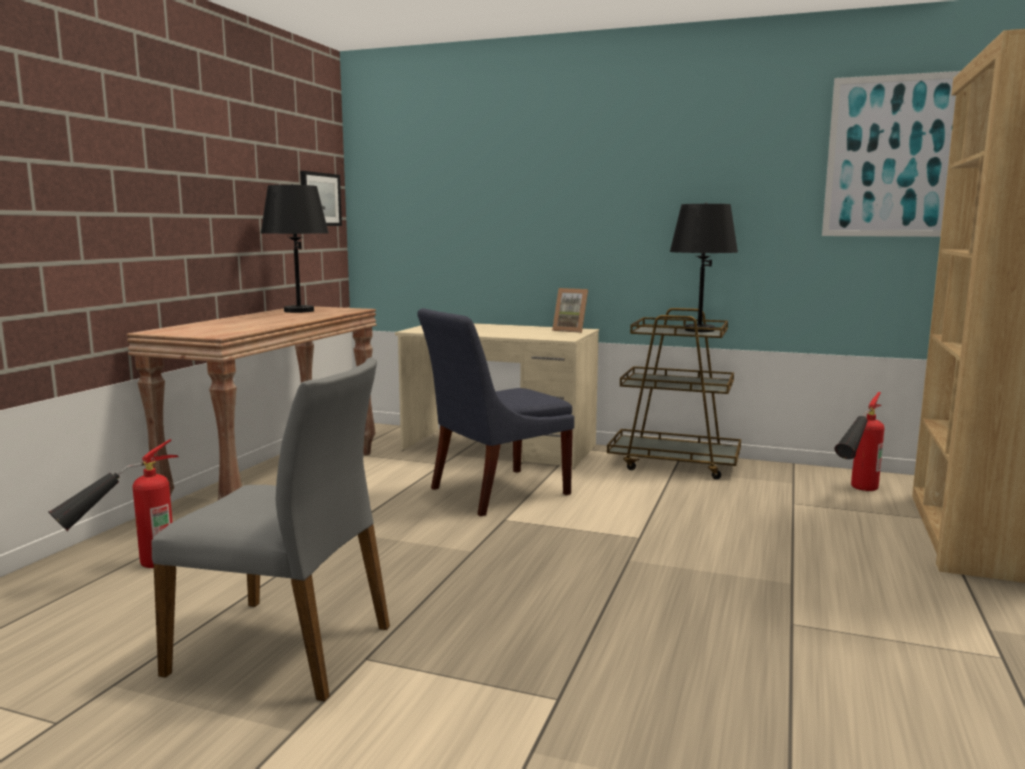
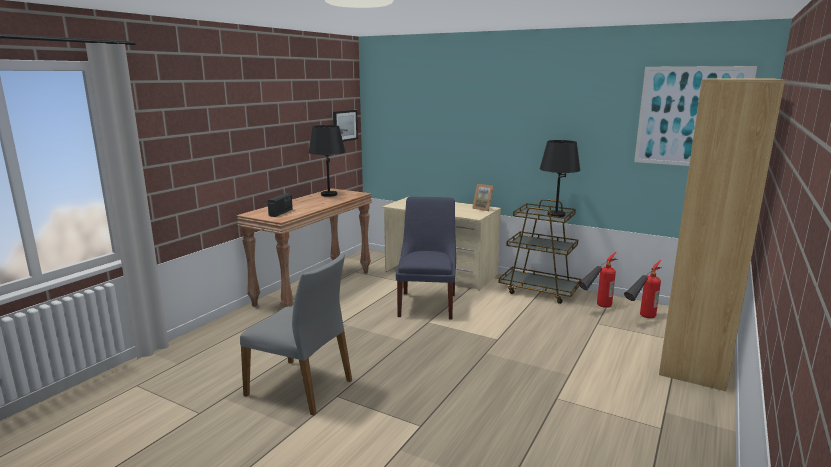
camera: 10 degrees right, 5 degrees up
fire extinguisher [48,439,179,568] -> fire extinguisher moved to [578,252,617,308]
blue chair [417,308,574,516] -> blue chair turned 120 degrees clockwise [396,197,456,320]
none -> radio [267,193,293,217]

